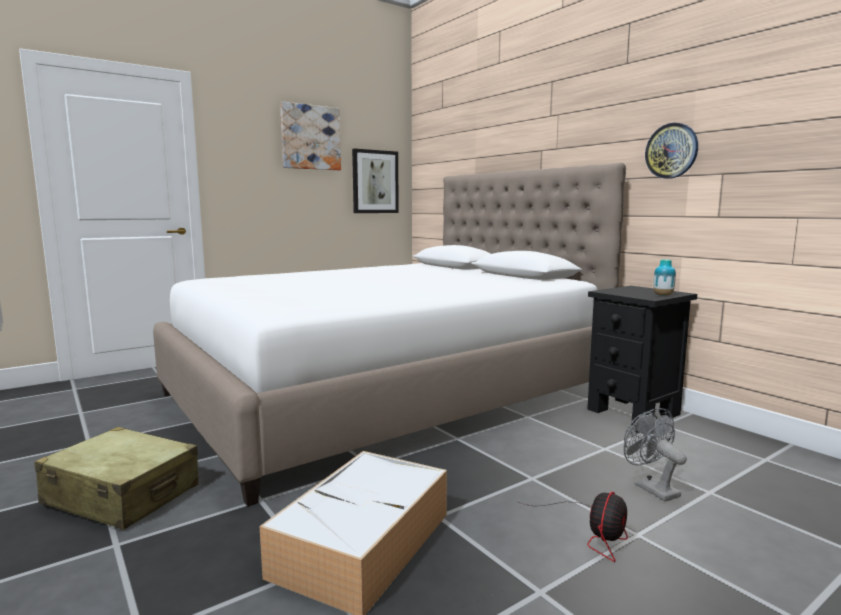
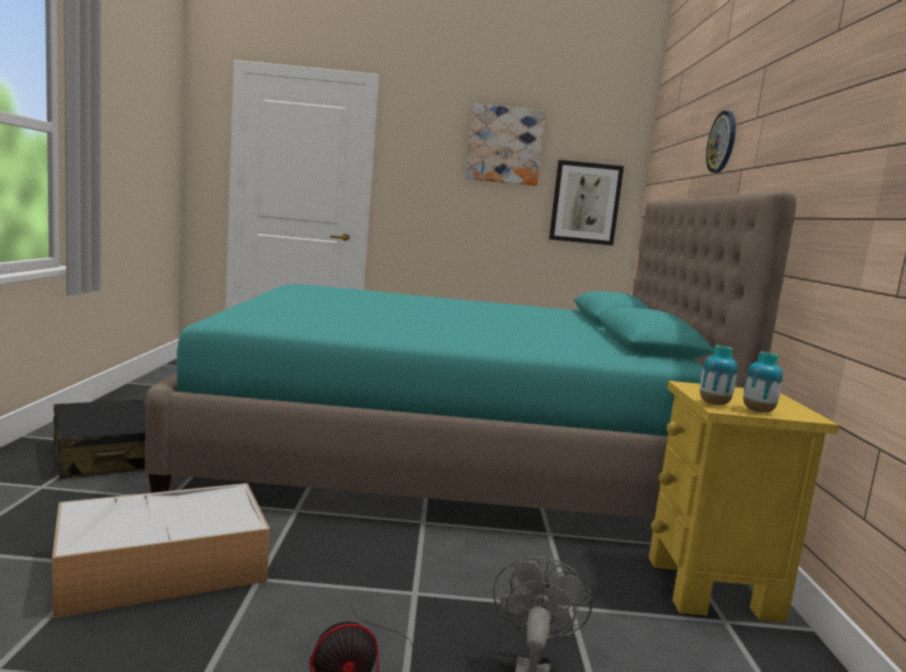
camera: 35 degrees right, 0 degrees up
beige suitcase [34,427,199,530] -> black suitcase [53,399,146,479]
white bed [153,163,626,507] -> turquoise bed [144,191,797,519]
black nightstand [587,286,697,425] -> yellow nightstand [649,381,839,623]
wall clock [645,123,698,179] -> wall clock moved to [706,110,736,173]
none -> vase [700,345,738,405]

